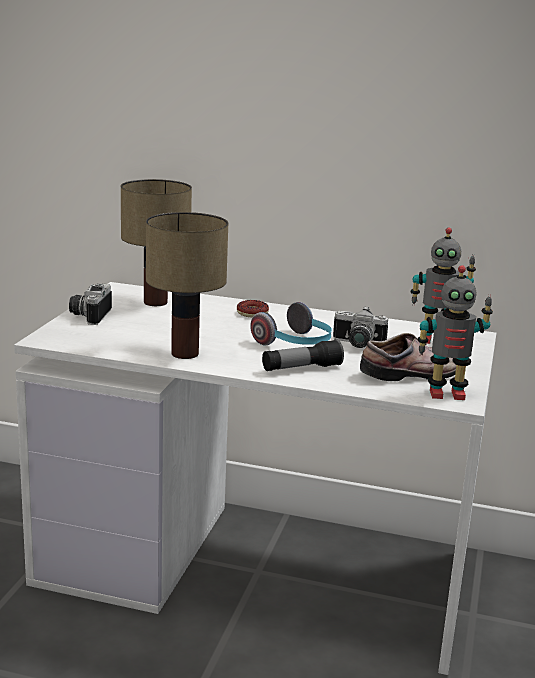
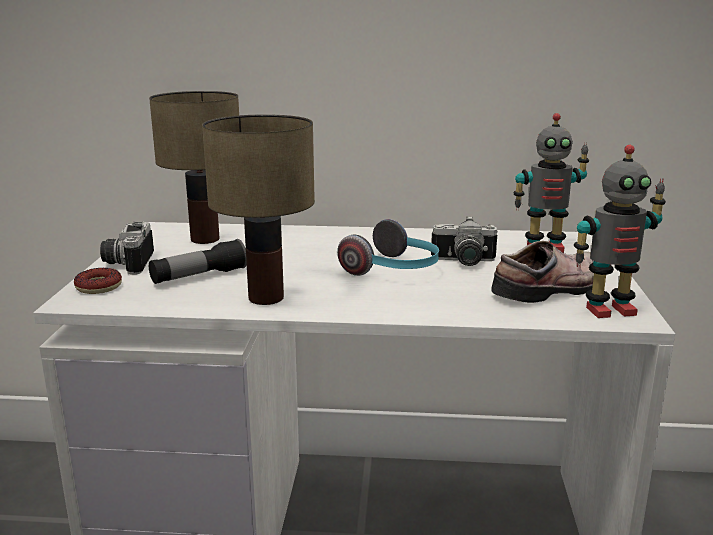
camera: 10 degrees left, 0 degrees up
donut [237,300,269,318] -> donut moved to [74,268,122,294]
flashlight [262,339,344,371] -> flashlight moved to [149,239,247,284]

